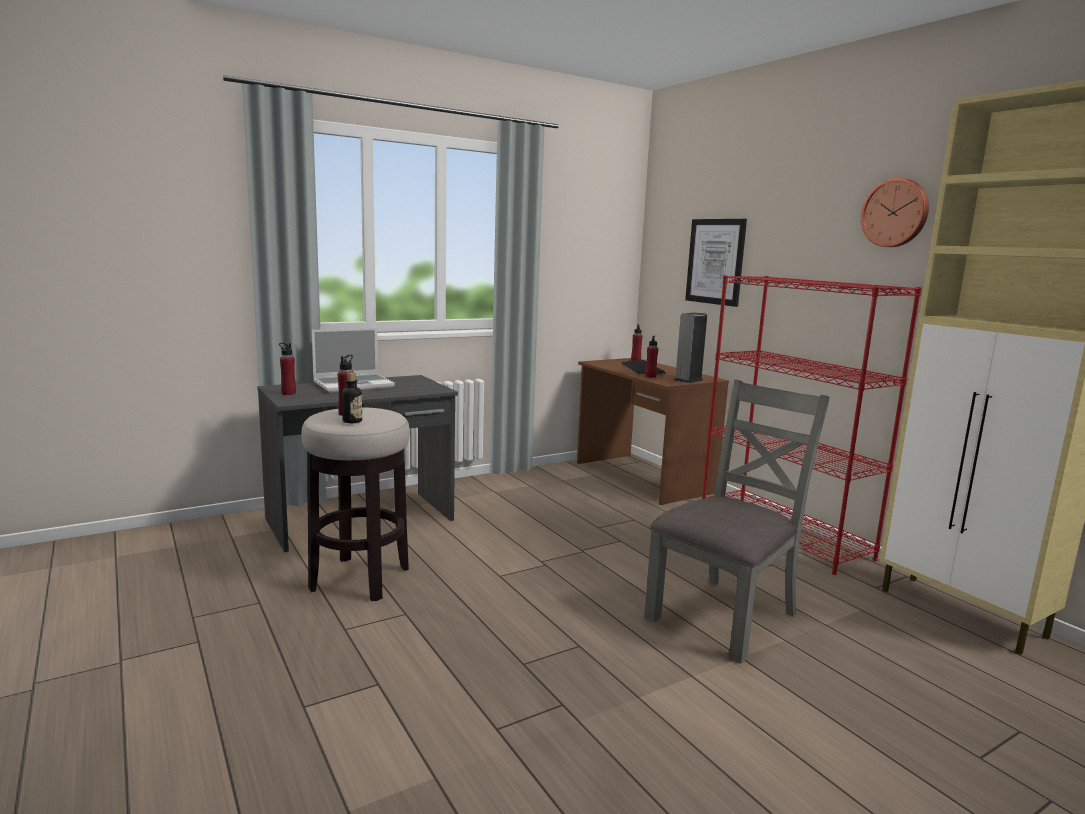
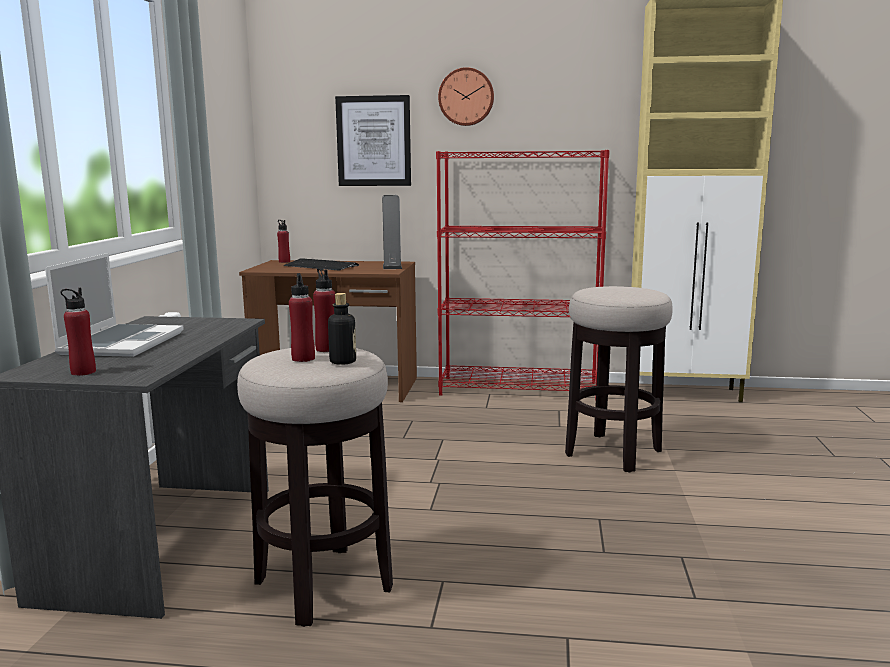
camera: 50 degrees left, 0 degrees up
grey chair [644,379,830,664] -> stool [565,286,673,472]
red bottle [645,335,658,378] -> red bottle moved to [313,268,335,352]
wall clock [861,178,929,247] -> wall clock moved to [438,67,494,126]

